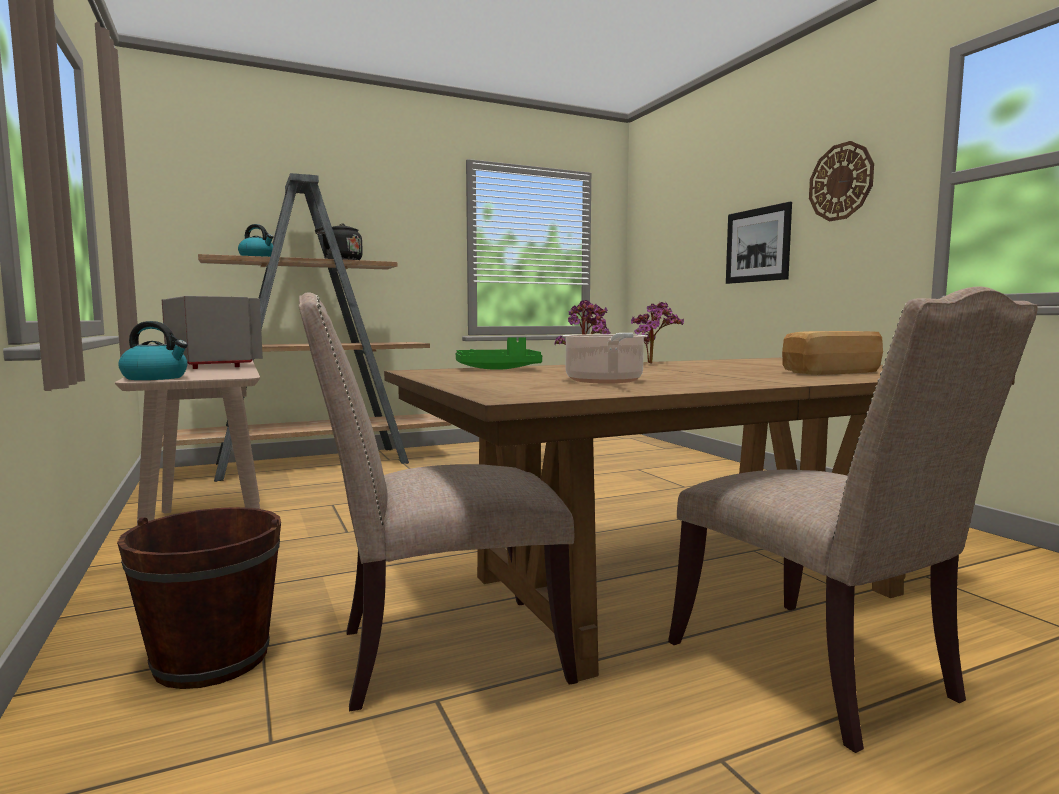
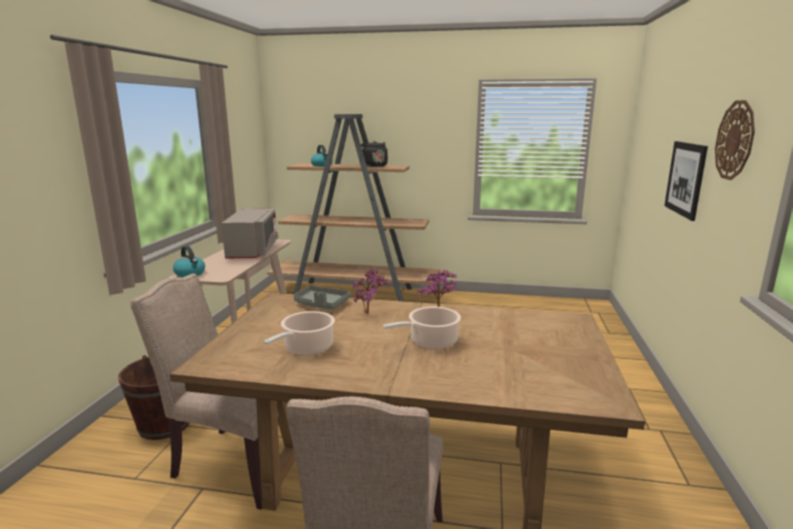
camera: 35 degrees right, 10 degrees up
green tray [456,337,542,370] -> grey tray [294,285,351,310]
bread [782,331,883,375] -> none
none -> cooking pot [383,307,461,349]

